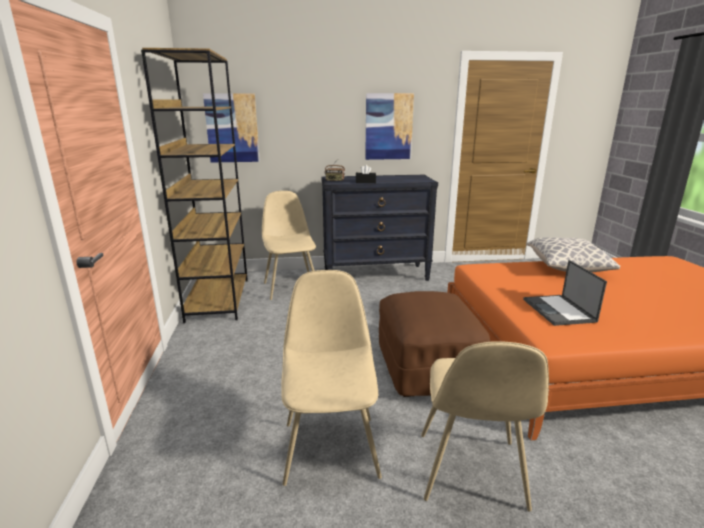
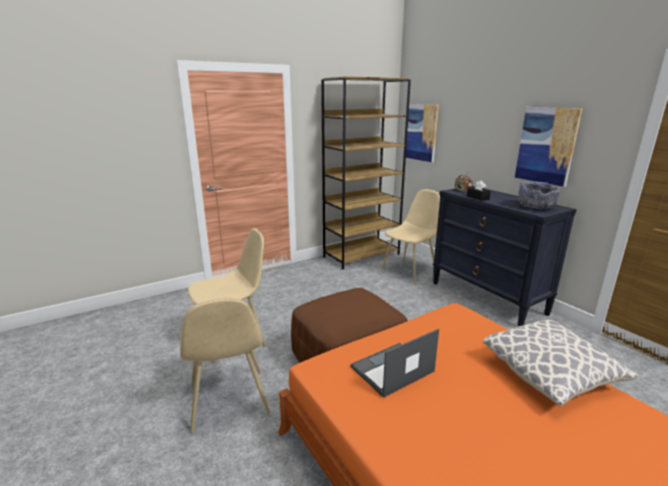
camera: 65 degrees right, 0 degrees up
beige chair [421,341,549,512] -> beige chair turned 90 degrees counterclockwise [180,298,270,433]
none -> grey bowl [518,182,560,209]

